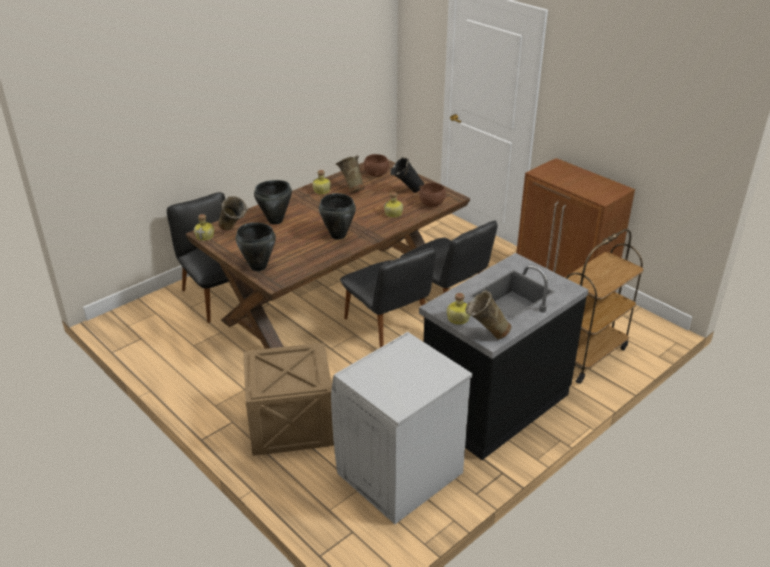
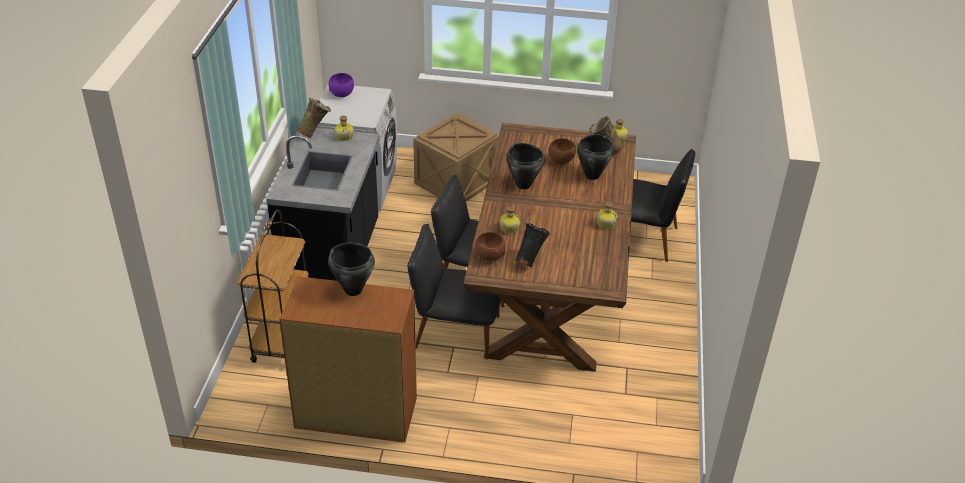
camera: 140 degrees right, 5 degrees up
black cooking pot [236,222,276,271] -> black cooking pot moved to [328,243,375,296]
beige vase [335,156,364,193] -> none
brown bowl [364,154,389,177] -> brown bowl moved to [548,138,576,164]
none -> purple bowl [329,73,354,97]

